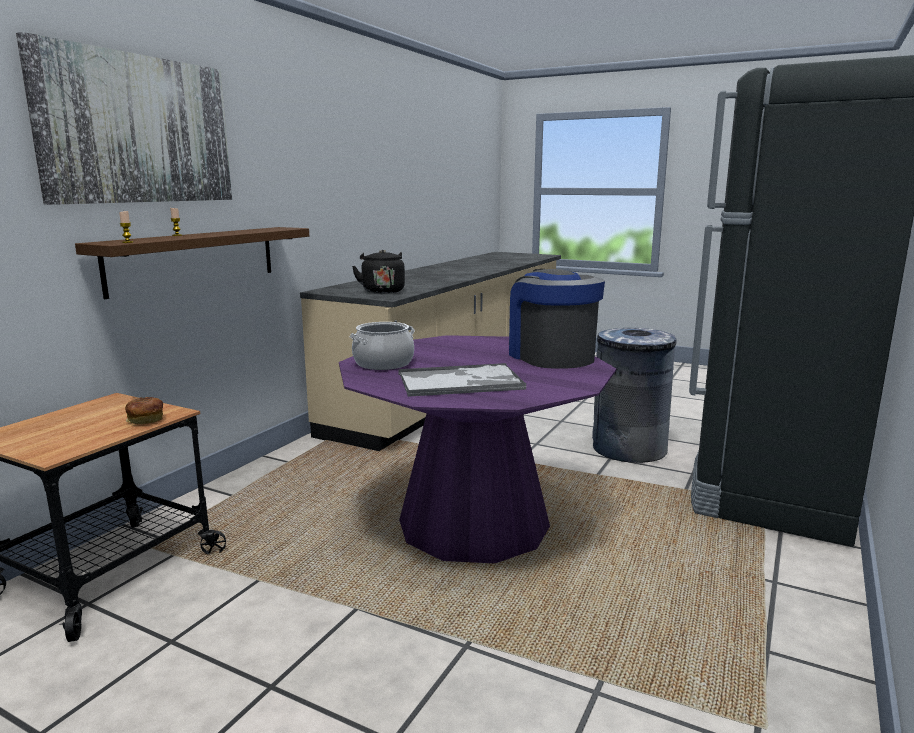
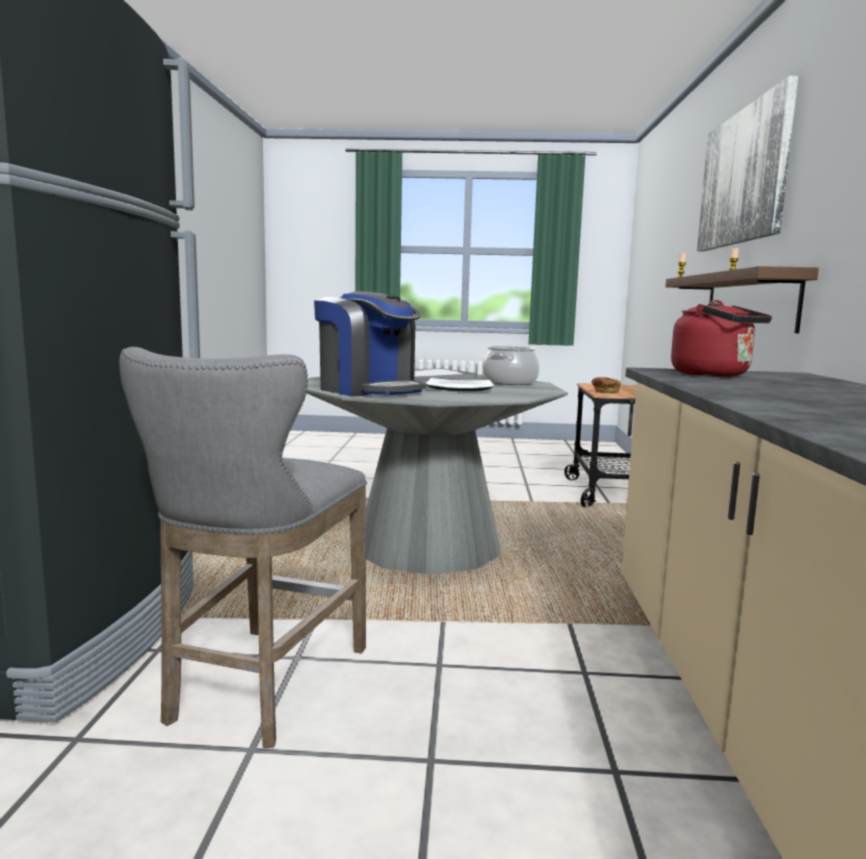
camera: 155 degrees right, 5 degrees down
purple dining table [339,335,616,563] -> grey dining table [306,374,568,574]
black kettle [352,250,405,294] -> red kettle [671,300,772,377]
grey trash can [592,328,676,463] -> grey stool [119,347,367,748]
none -> plate [426,378,494,391]

